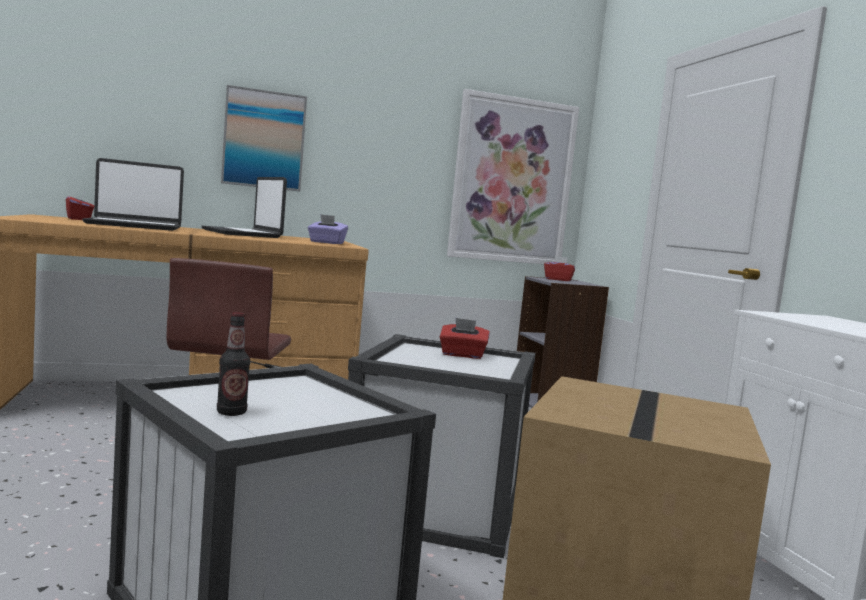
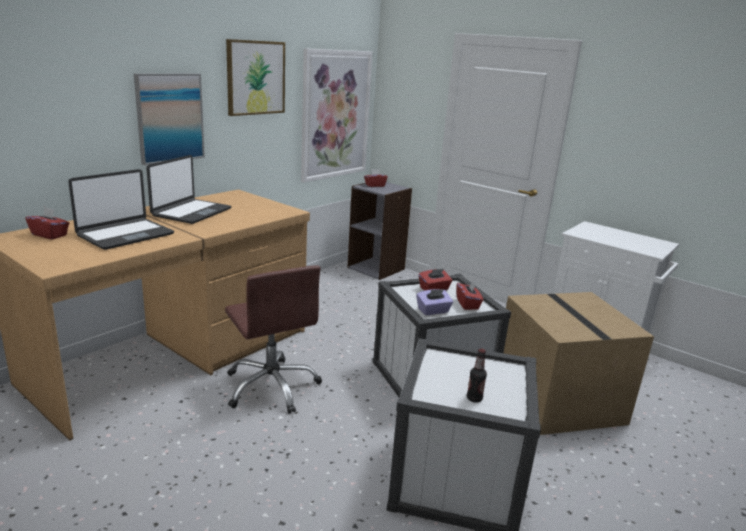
camera: 35 degrees left, 15 degrees up
laptop [202,177,287,238] -> laptop turned 90 degrees counterclockwise [147,155,231,224]
purple tissue box [308,214,348,244] -> purple tissue box moved to [416,289,453,315]
none -> picture [226,39,285,116]
none -> red tissue box [456,280,483,310]

